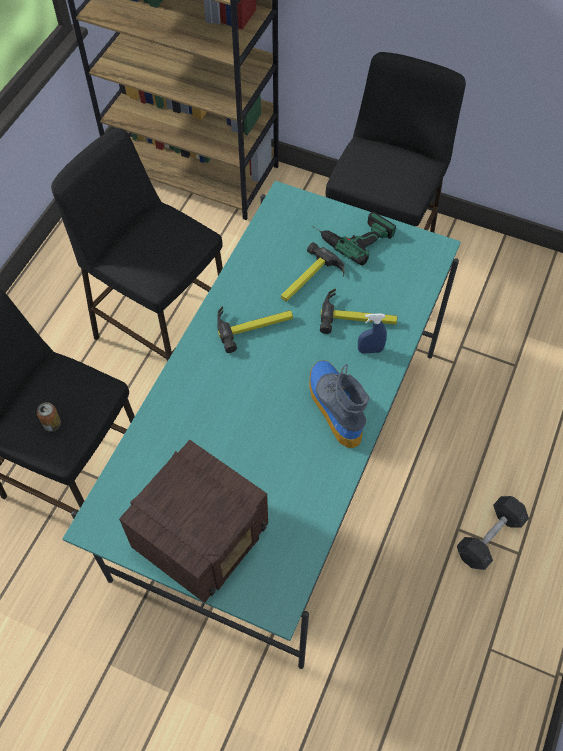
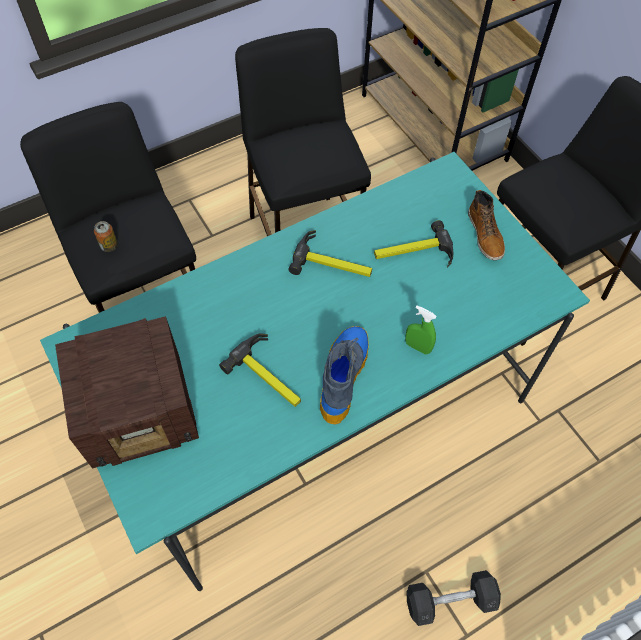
camera: 35 degrees right, 0 degrees up
power drill [312,212,396,265] -> boot [468,190,505,260]
hammer [320,288,397,334] -> hammer moved to [219,333,301,407]
blue spray bottle [358,313,387,354] -> green spray bottle [406,305,437,355]

